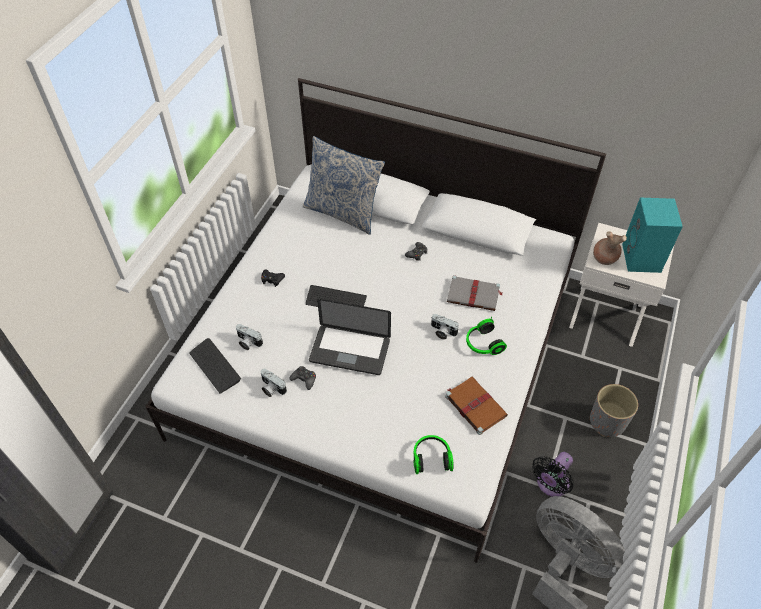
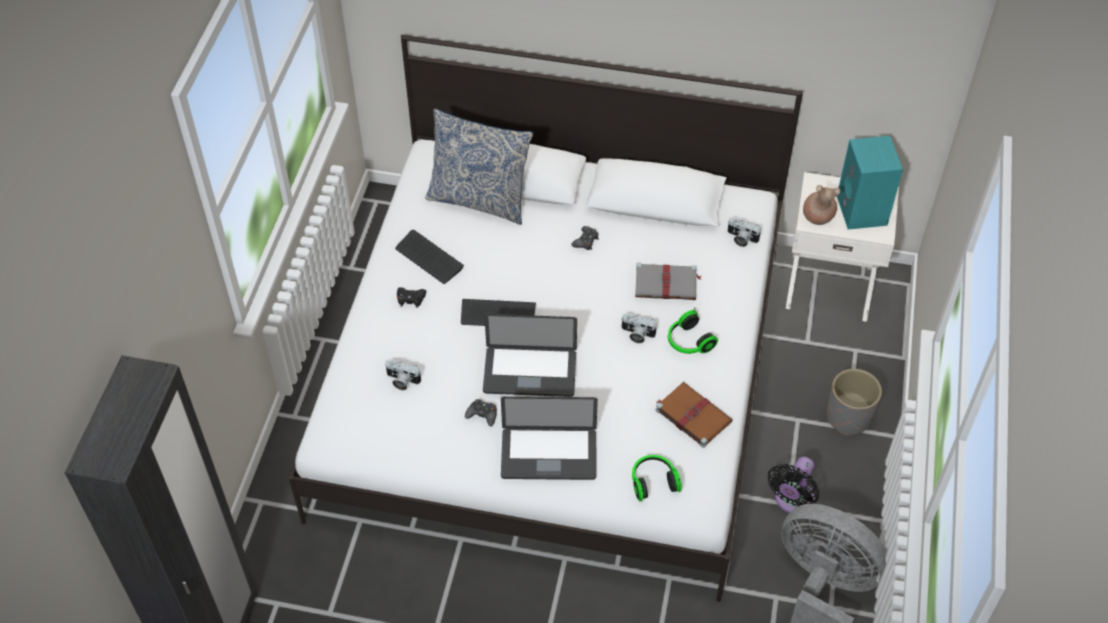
camera: 10 degrees left, 0 degrees up
keyboard [189,338,241,394] -> keyboard moved to [395,230,464,284]
camera [261,369,287,397] -> camera moved to [727,217,761,247]
none -> laptop [501,396,598,480]

